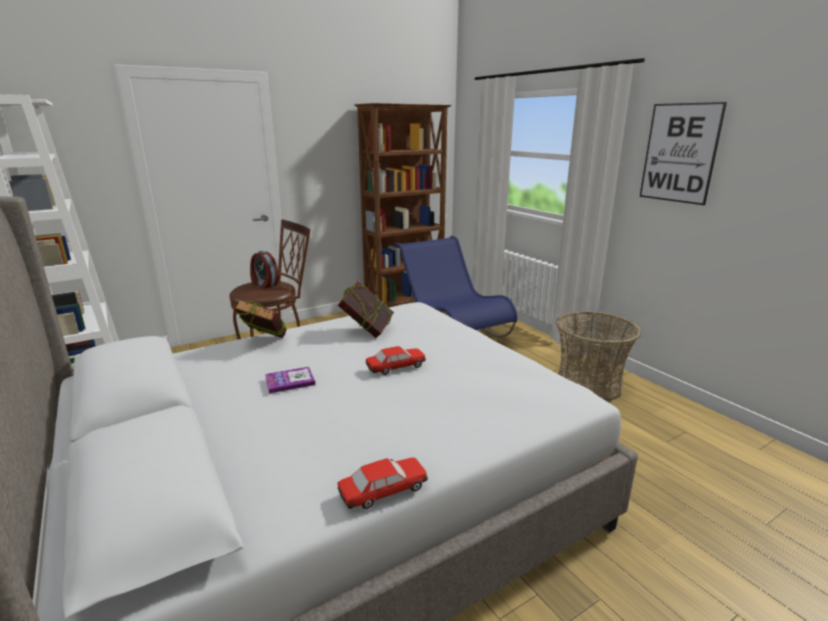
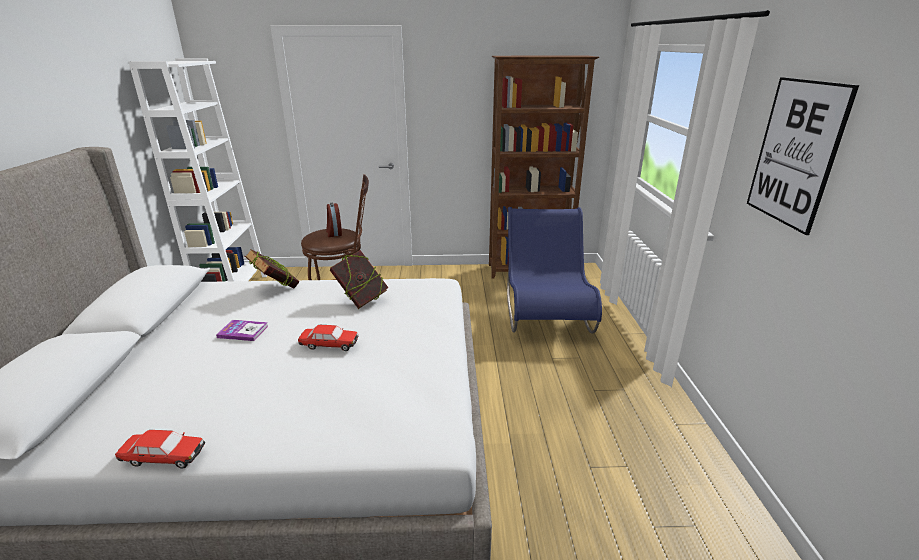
camera: 30 degrees right, 5 degrees up
basket [556,311,641,402] -> none

